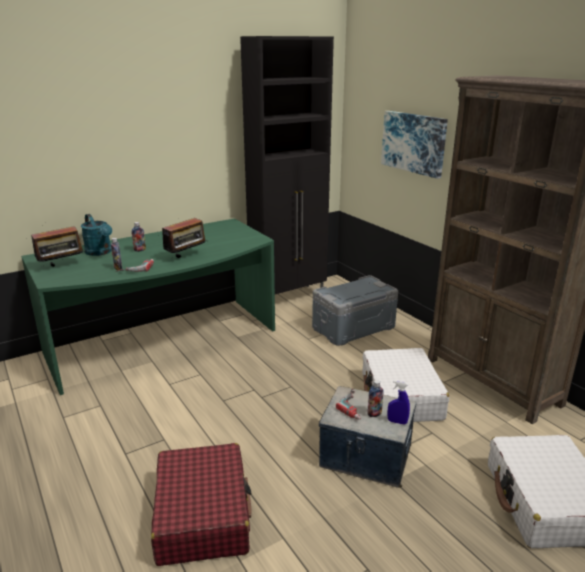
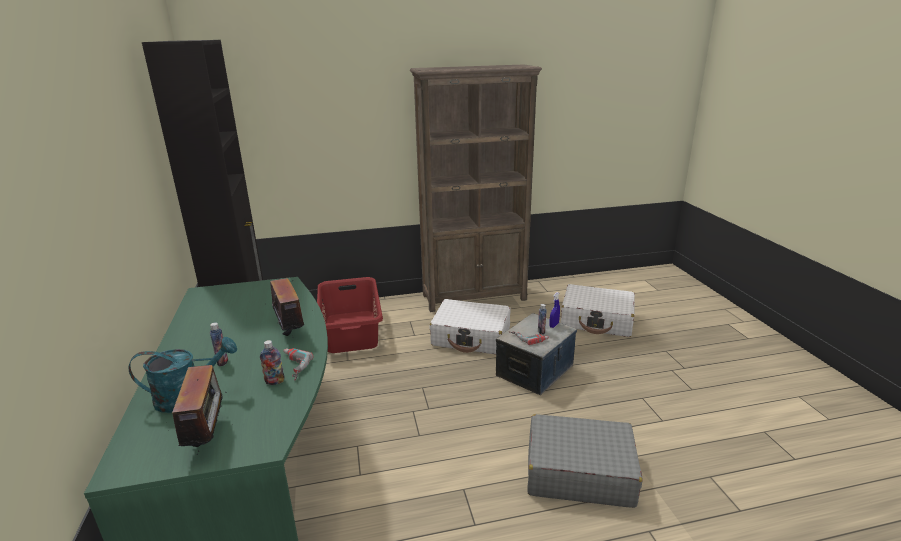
camera: 70 degrees left, 0 degrees up
red suitcase [151,443,252,566] -> grey suitcase [527,414,643,508]
grey storage box [312,275,398,346] -> red laundry basket [317,277,383,353]
picture [381,111,448,179] -> none

